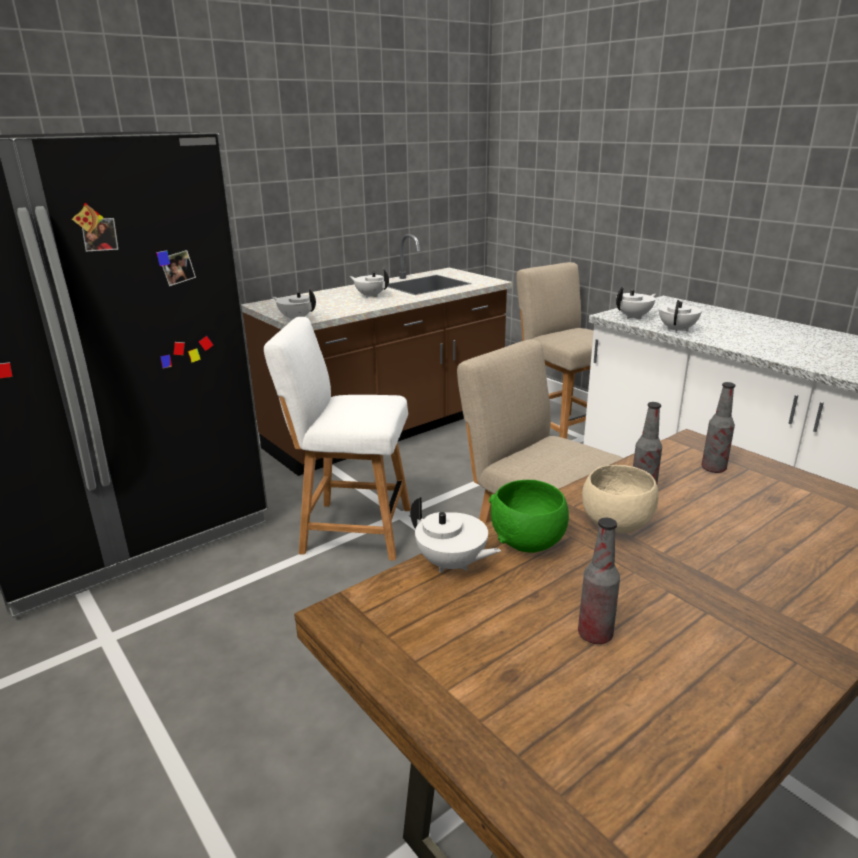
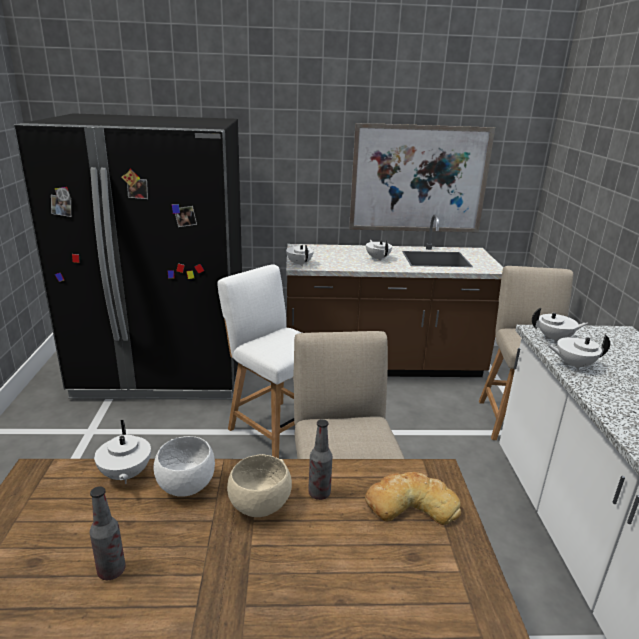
camera: 35 degrees right, 0 degrees up
green bowl [489,480,569,553] -> white bowl [153,436,215,497]
white teapot [659,300,702,333] -> white teapot turned 150 degrees counterclockwise [547,334,610,370]
bottle [702,382,735,473] -> bread [365,472,461,525]
none -> picture [349,123,495,233]

